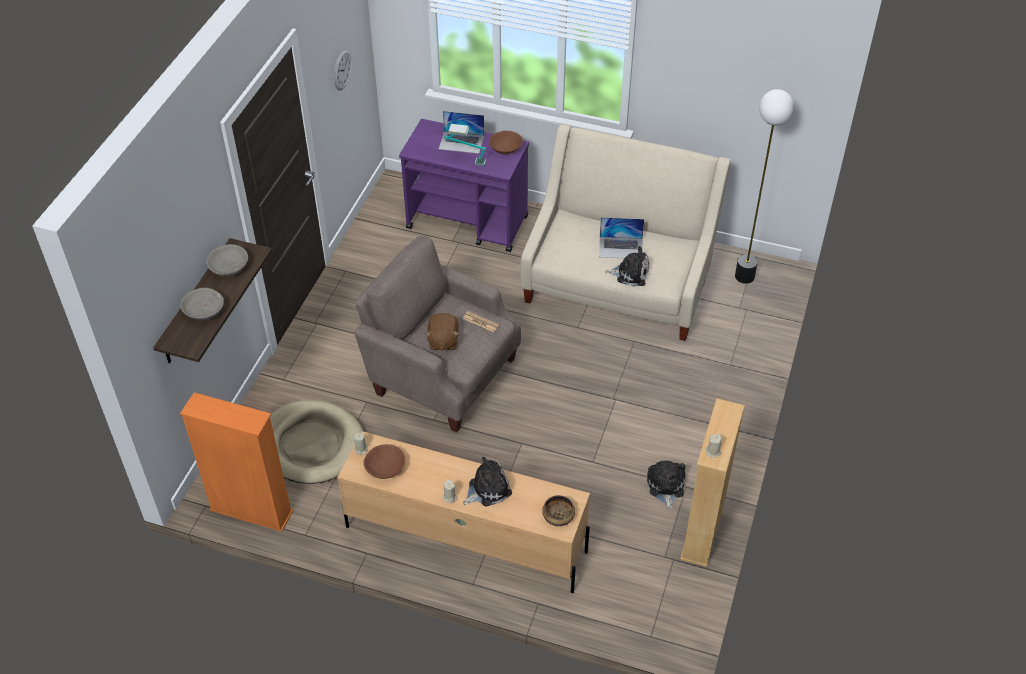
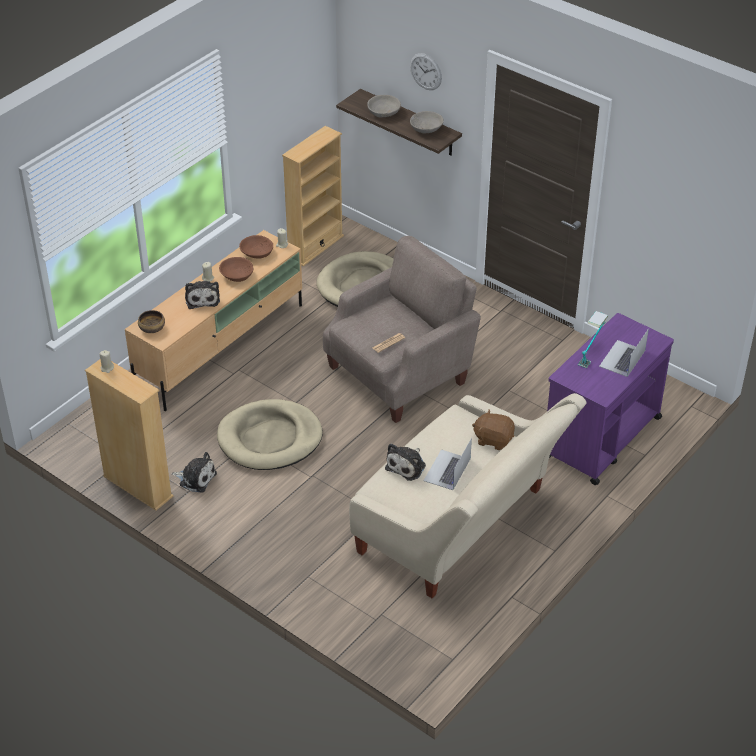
camera: 110 degrees right, 5 degrees down
orange bookcase [180,392,293,532] -> beige bookcase [282,126,344,266]
wall clock [334,49,352,91] -> wall clock moved to [410,53,442,90]
brown plush toy [425,313,459,350] -> brown plush toy moved to [472,410,515,450]
brown bowl [489,131,523,154] -> brown bowl moved to [219,257,253,282]
floor lamp [735,89,794,284] -> none
none -> beige dog bed [217,399,323,470]

